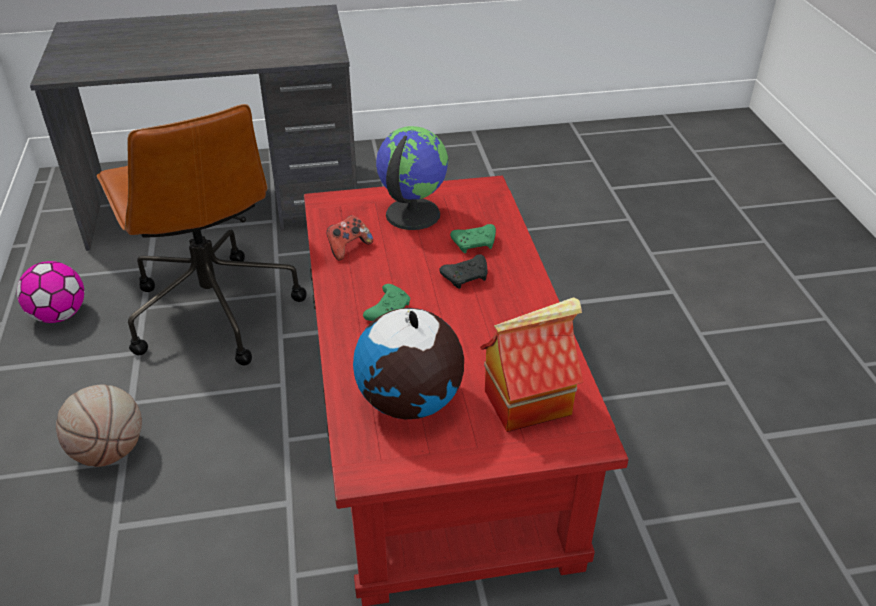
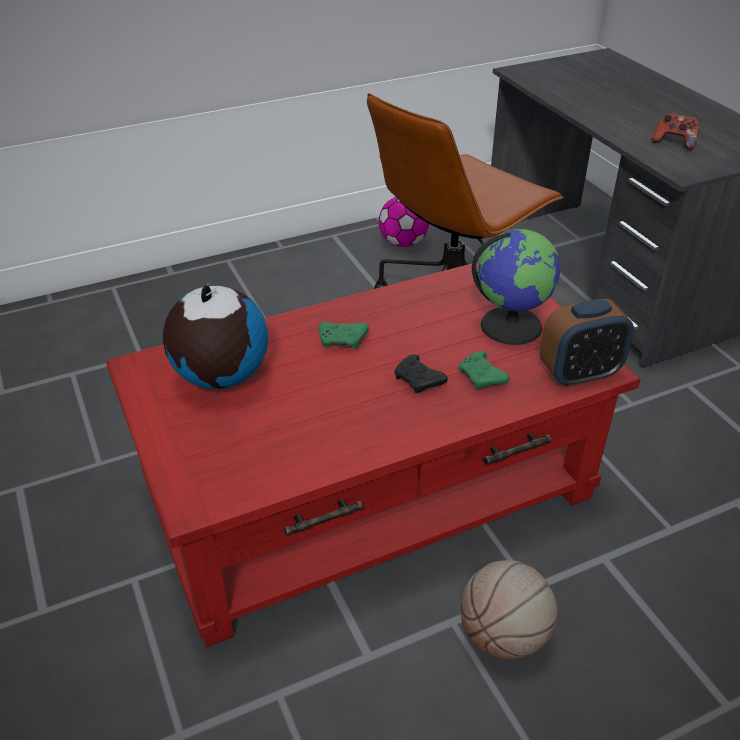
camera: 75 degrees right, 0 degrees up
basketball [56,384,142,467] -> basketball moved to [461,560,558,660]
game controller [327,215,373,260] -> game controller moved to [652,113,699,150]
toy house [480,297,583,432] -> none
none -> alarm clock [540,299,634,387]

